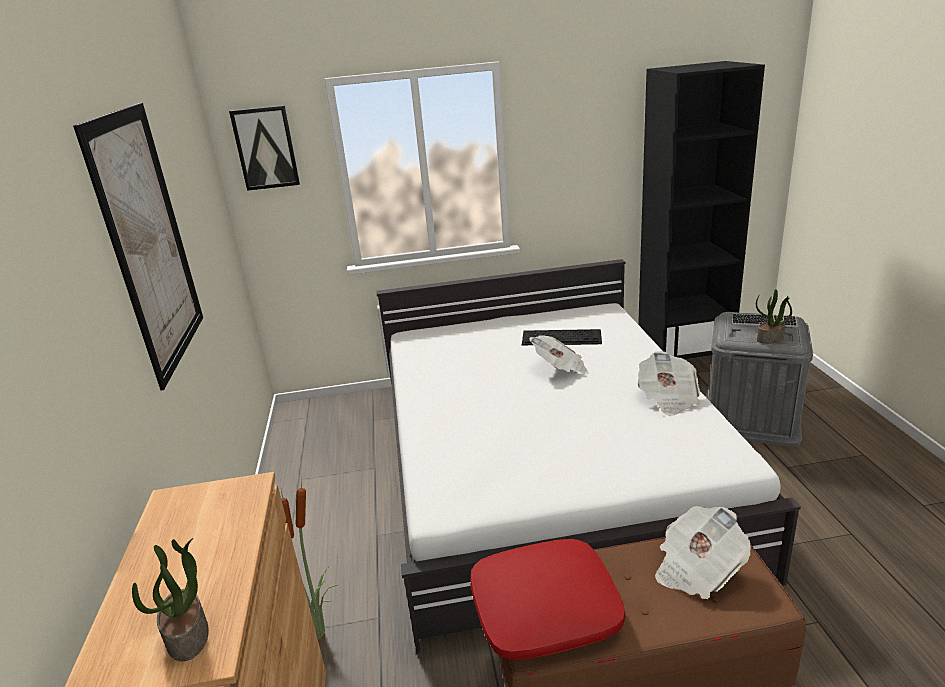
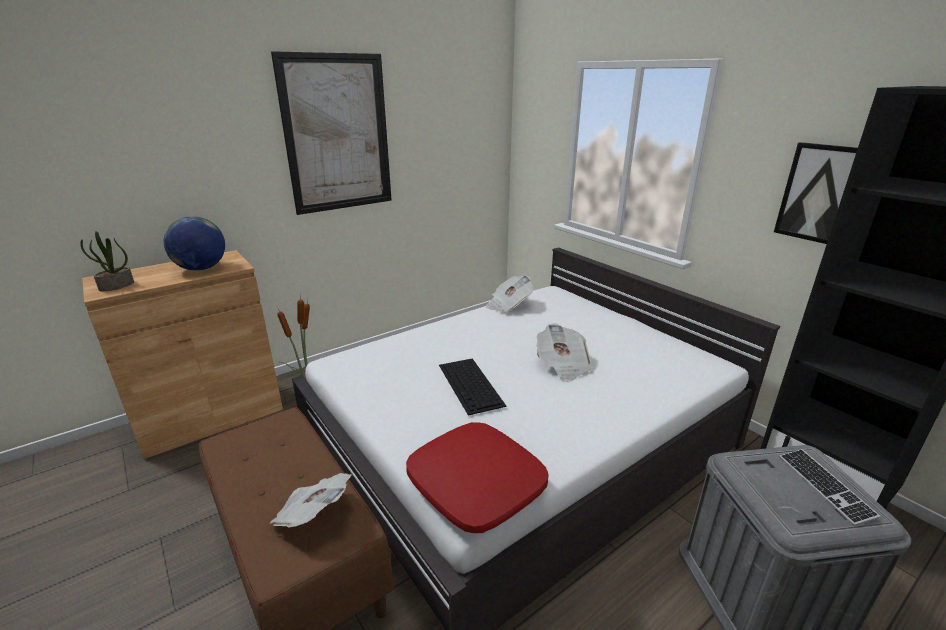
camera: 60 degrees right, 0 degrees up
picture [229,105,300,191] -> picture moved to [774,142,858,244]
red pillow [470,539,626,660] -> red pillow moved to [406,422,548,533]
keyboard [522,329,602,345] -> keyboard moved to [439,358,506,415]
newspaper [638,351,700,416] -> newspaper moved to [486,275,534,312]
potted plant [756,289,792,344] -> none
none -> globe [164,216,225,271]

